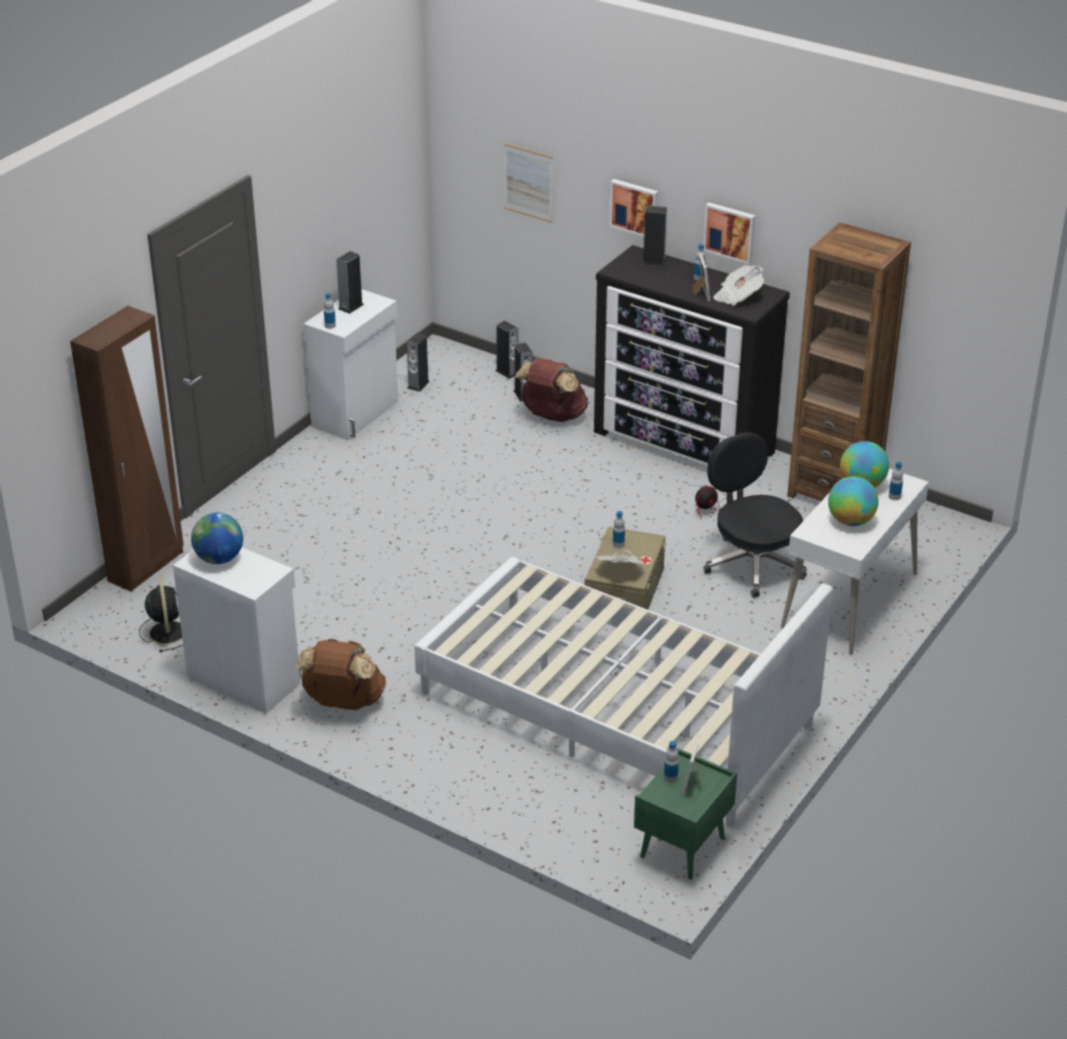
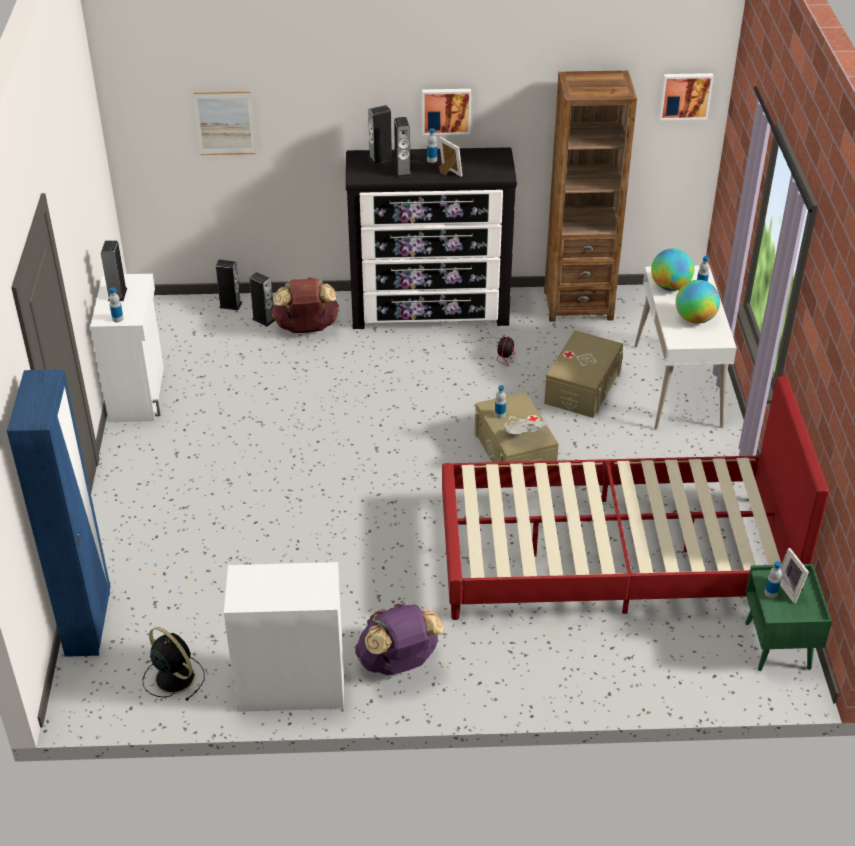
camera: 35 degrees left, 5 degrees up
brown wardrobe [70,306,184,592] -> blue wardrobe [7,369,111,657]
globe [191,513,243,564] -> none
brown backpack [296,638,386,710] -> purple backpack [355,603,444,675]
speaker [407,333,430,392] -> speaker moved to [394,117,411,178]
white bed [414,557,833,828] -> red bed [442,376,829,620]
picture [609,179,658,237] -> picture moved to [659,73,714,120]
black office chair [704,432,807,598] -> beige storage box [544,331,623,418]
newspaper [713,265,764,306] -> none

